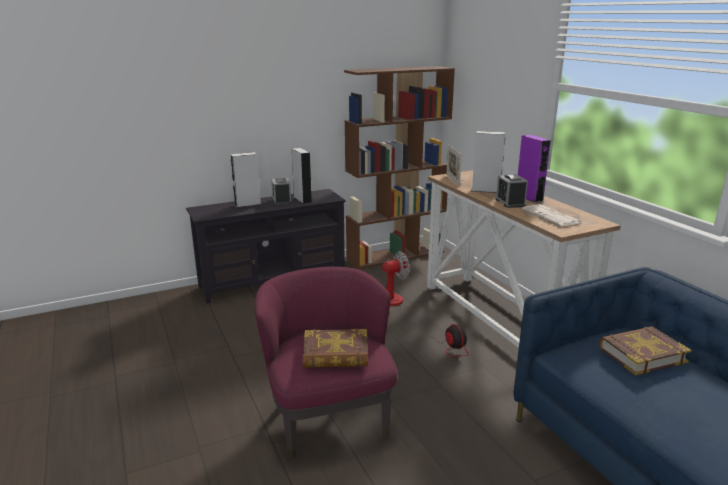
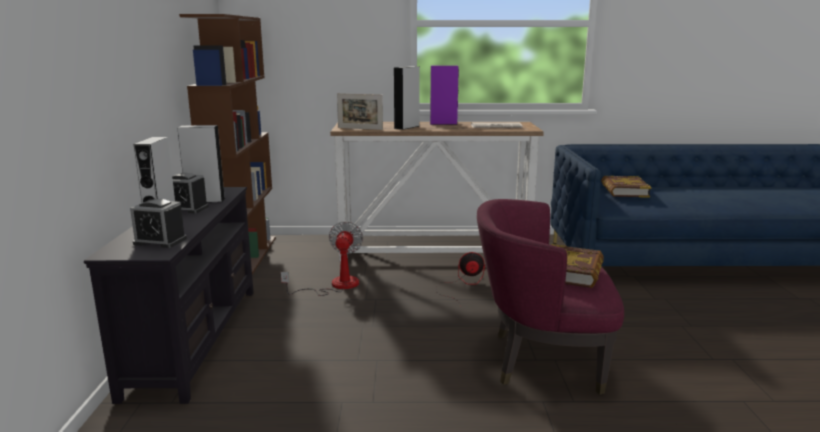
camera: 65 degrees left, 5 degrees down
alarm clock [495,174,528,208] -> alarm clock moved to [130,199,187,248]

